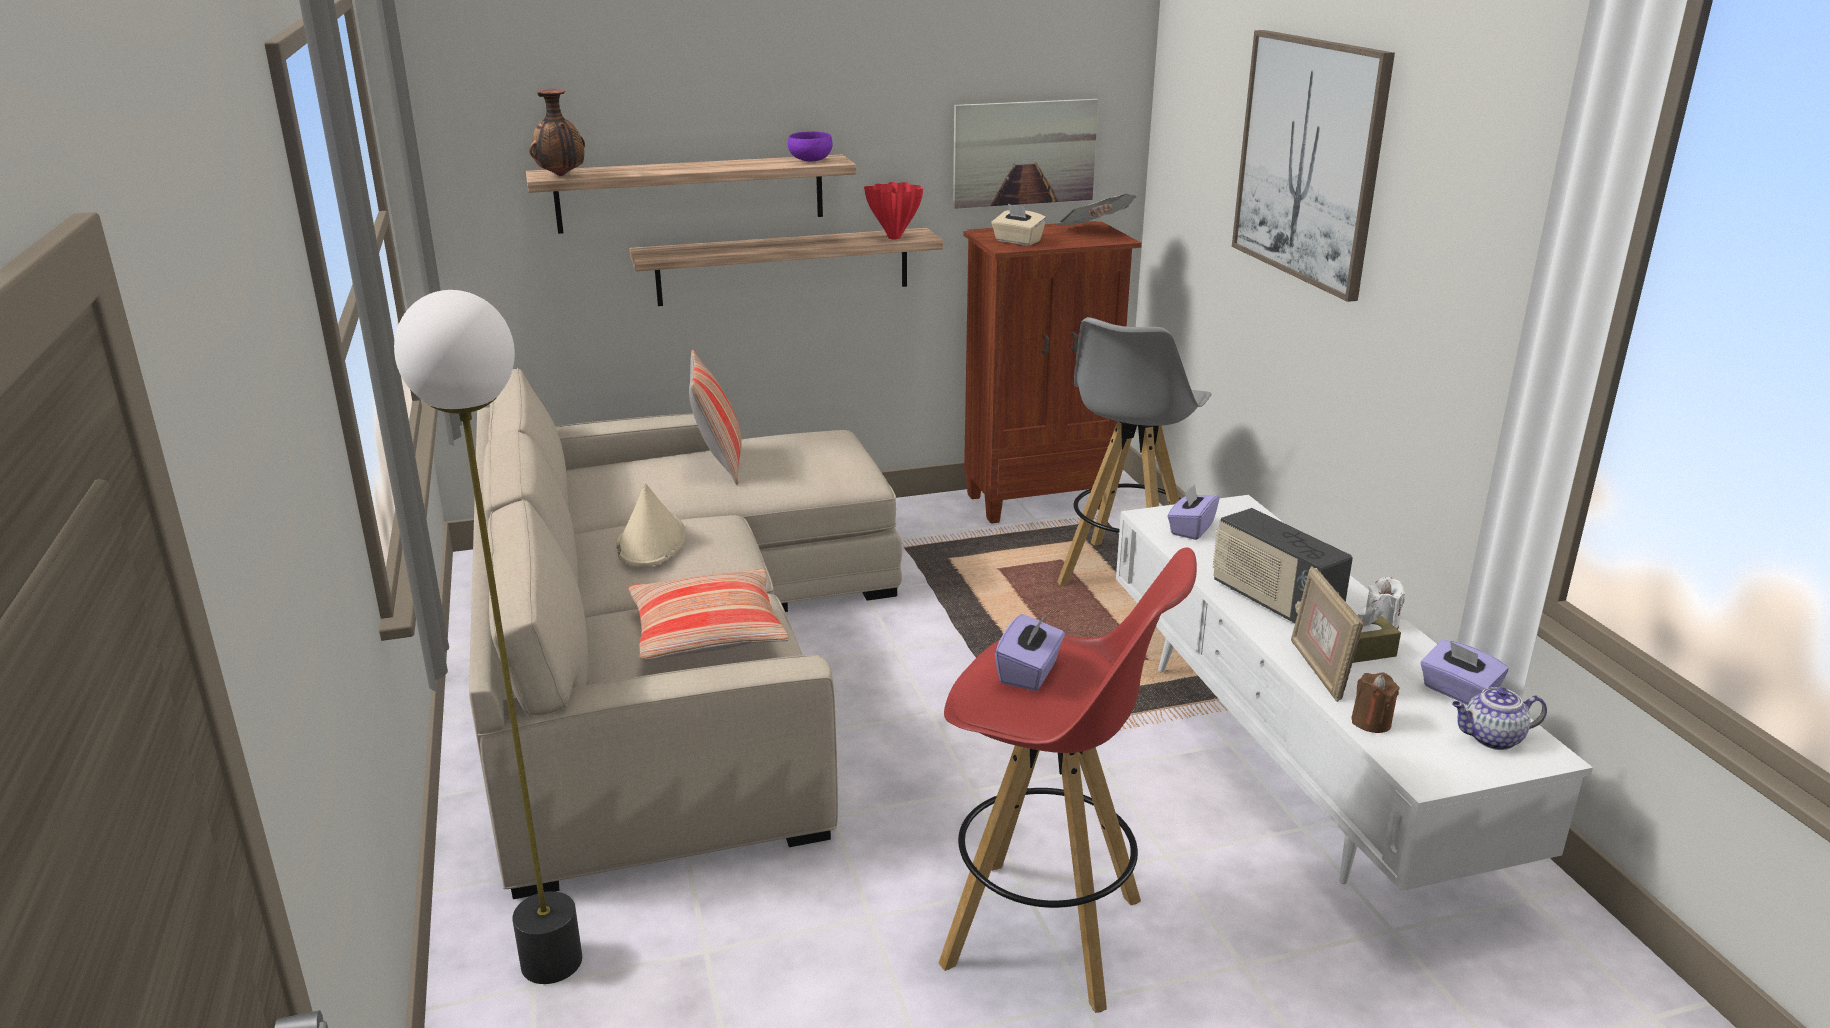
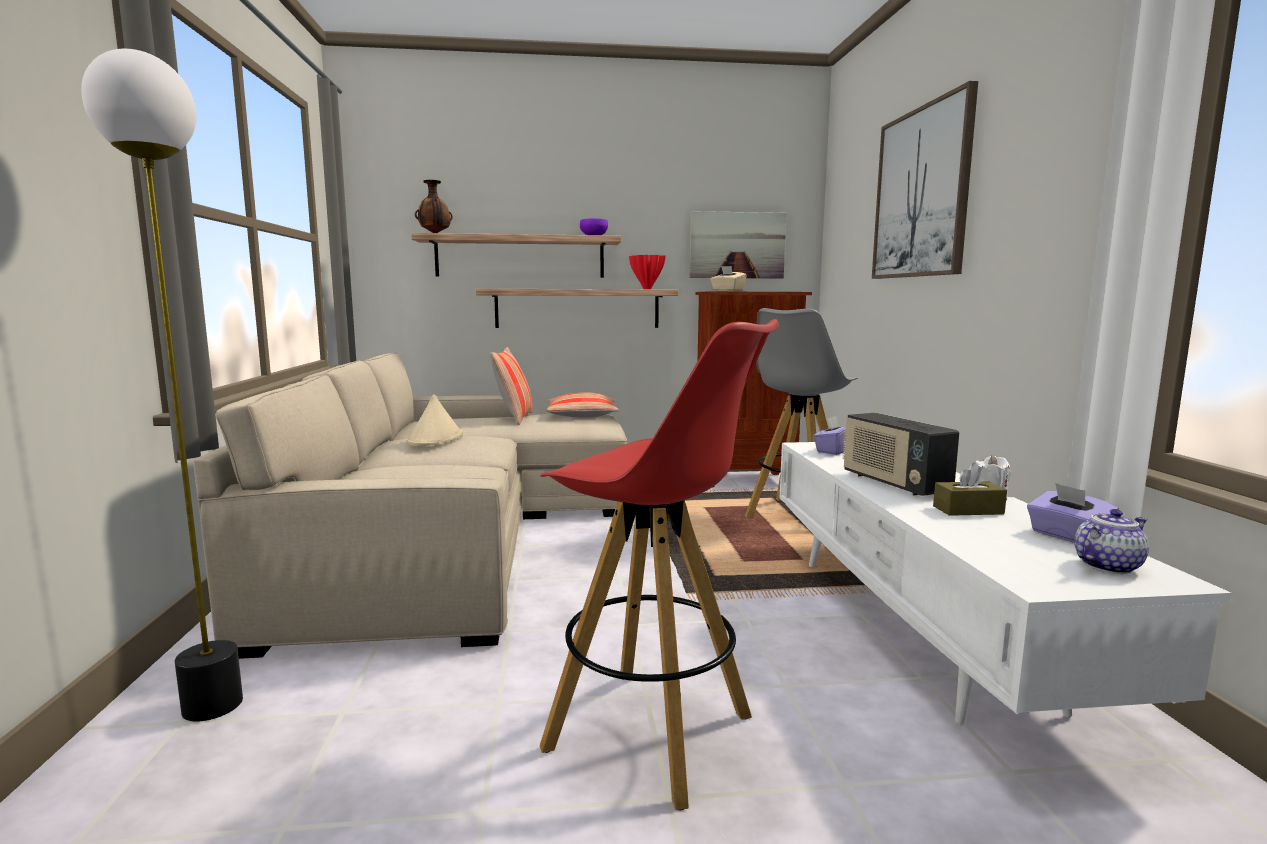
camera: 10 degrees right, 15 degrees down
pillow [628,569,790,660] -> pillow moved to [546,393,619,418]
purple tissue box [995,614,1065,691] -> none
newspaper [1057,194,1136,225] -> none
picture frame [1291,566,1364,702] -> none
brown candle [1351,672,1400,733] -> none
teapot [1452,687,1547,750] -> teapot turned 150 degrees clockwise [1074,509,1149,574]

